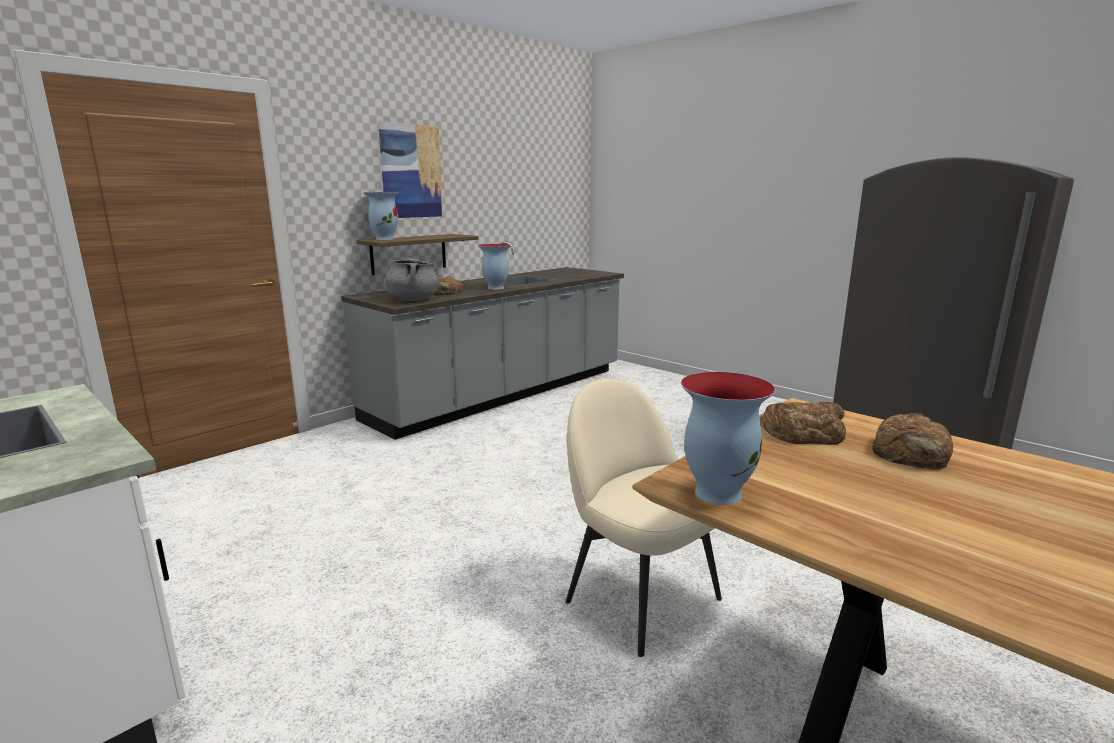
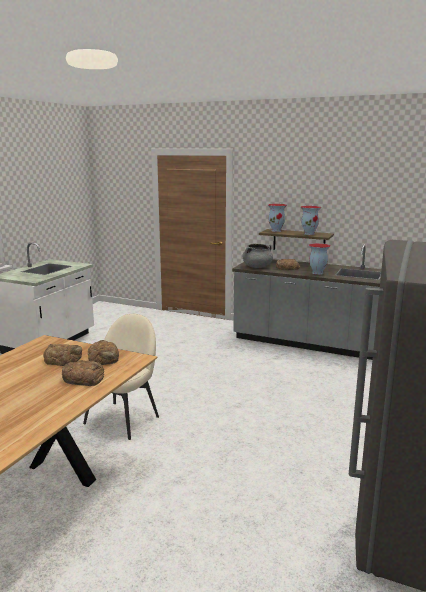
camera: 70 degrees right, 0 degrees up
picture [378,121,443,218] -> none
vase [681,372,776,505] -> vase moved to [301,206,321,235]
none -> bread [43,344,82,366]

